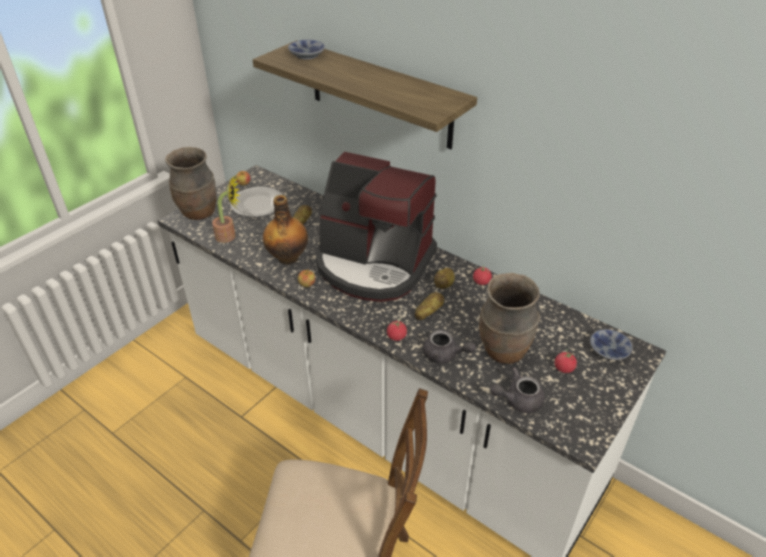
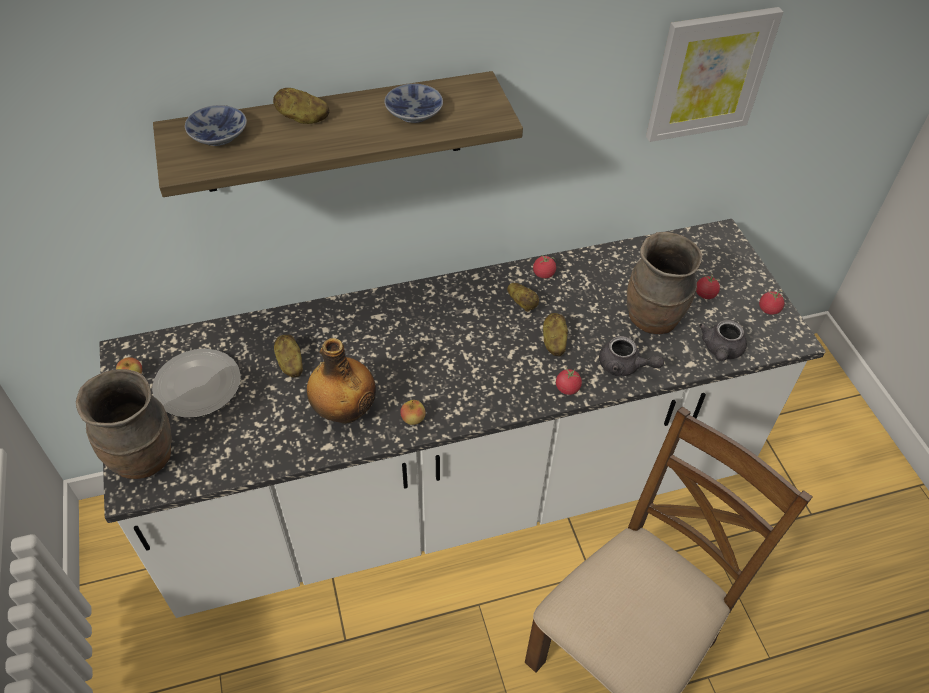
camera: 55 degrees left, 10 degrees up
potted plant [212,176,240,243] -> none
coffee machine [316,152,437,302] -> none
grey teapot [423,330,476,363] -> grey teapot turned 60 degrees clockwise [599,336,664,376]
bowl [590,329,633,360] -> bowl moved to [384,84,443,123]
none -> potato [273,88,330,124]
none -> picture [646,7,783,142]
none -> tomato [759,290,784,315]

